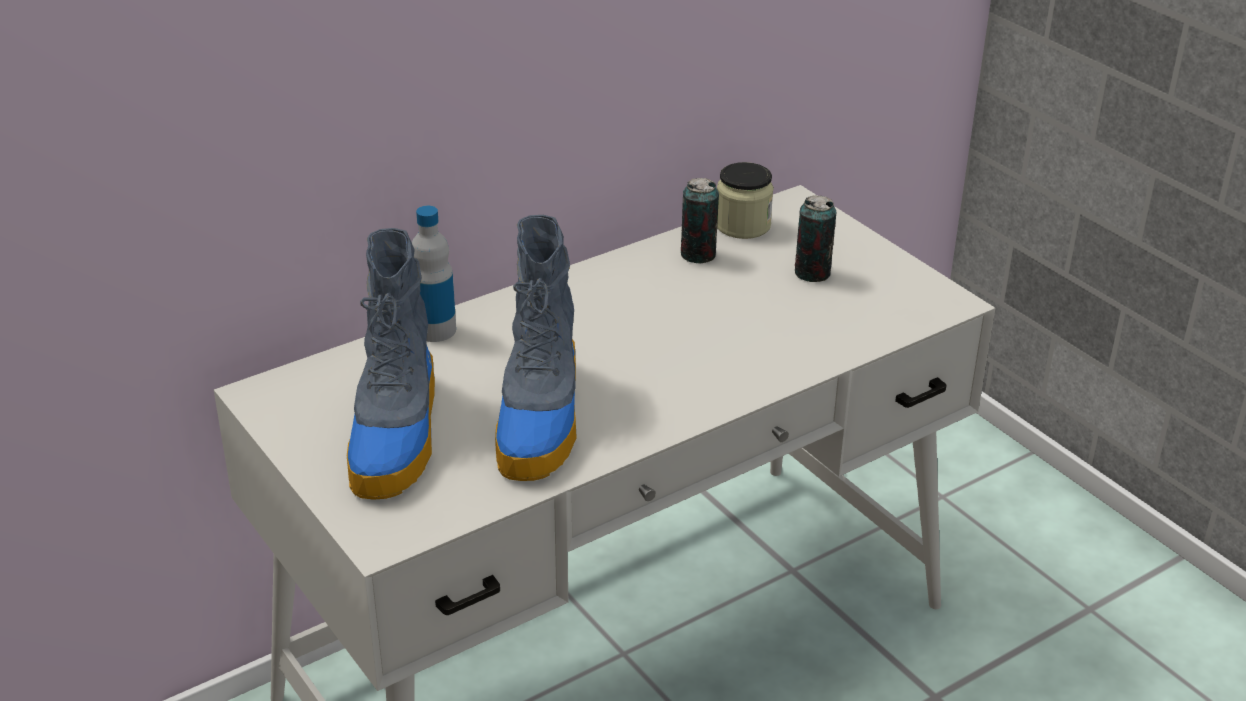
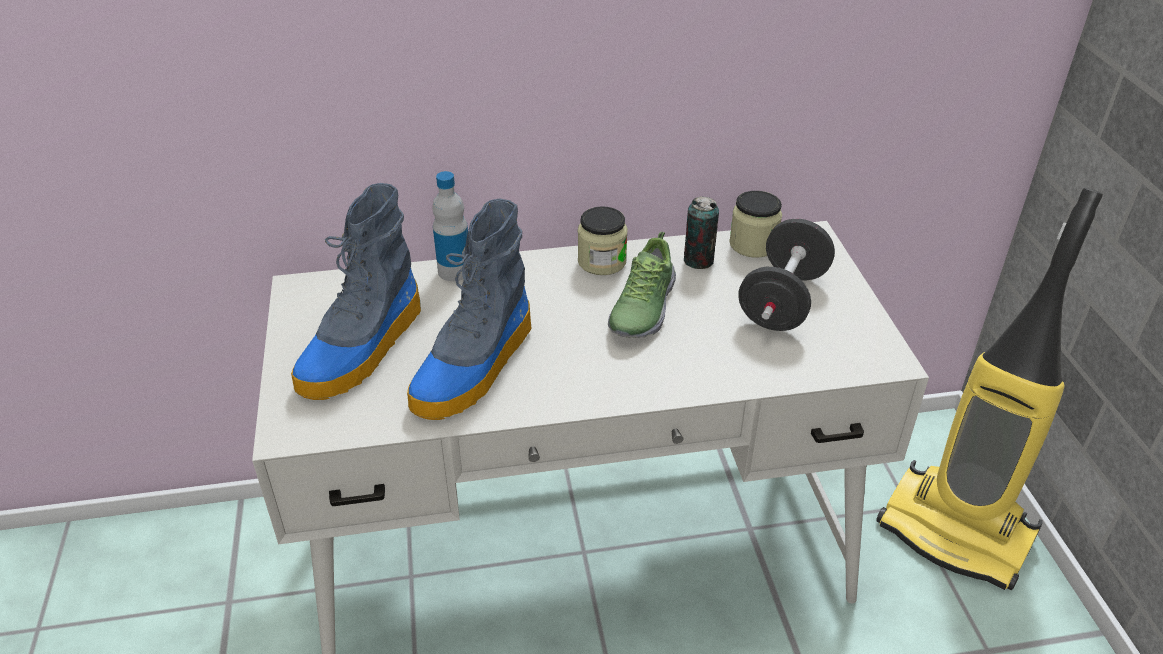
camera: 25 degrees right, 5 degrees up
can [795,195,836,282] -> black dumbbell [738,219,835,331]
none -> jar [578,206,628,275]
none -> shoe [608,231,676,338]
none -> vacuum cleaner [876,188,1103,590]

